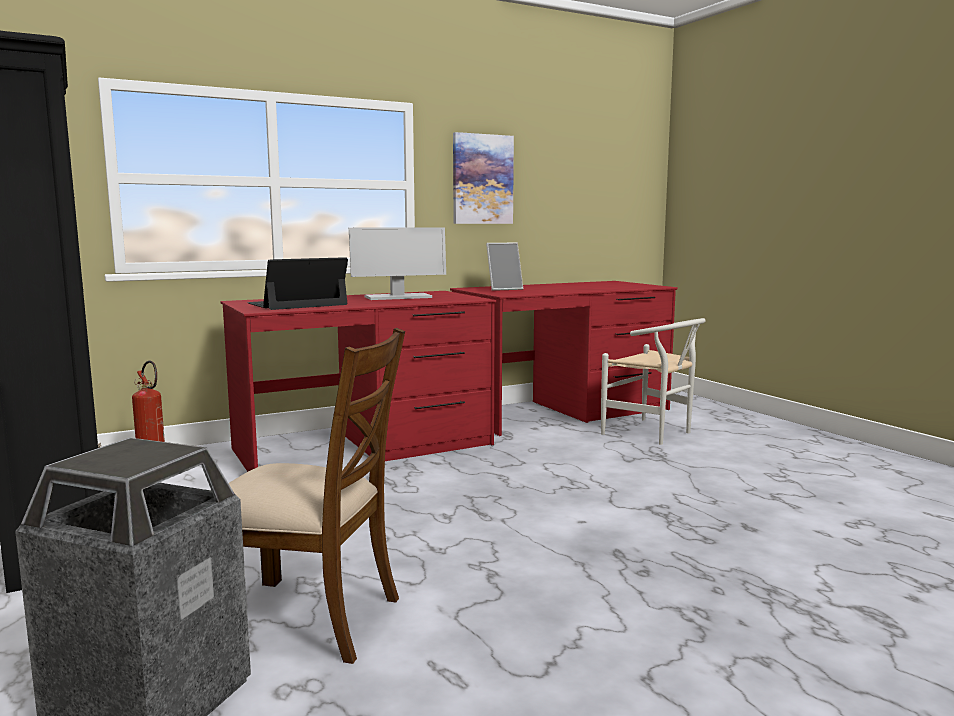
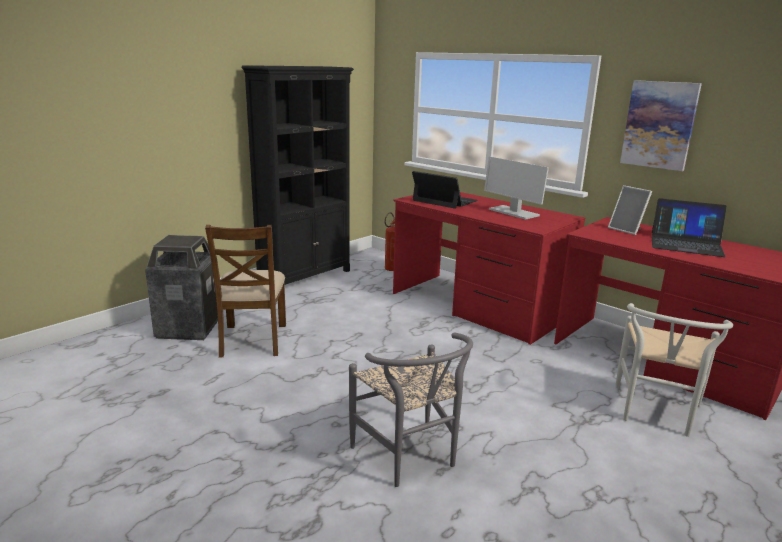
camera: 70 degrees right, 10 degrees up
none -> grey chair [349,332,473,487]
none -> laptop [652,198,727,257]

